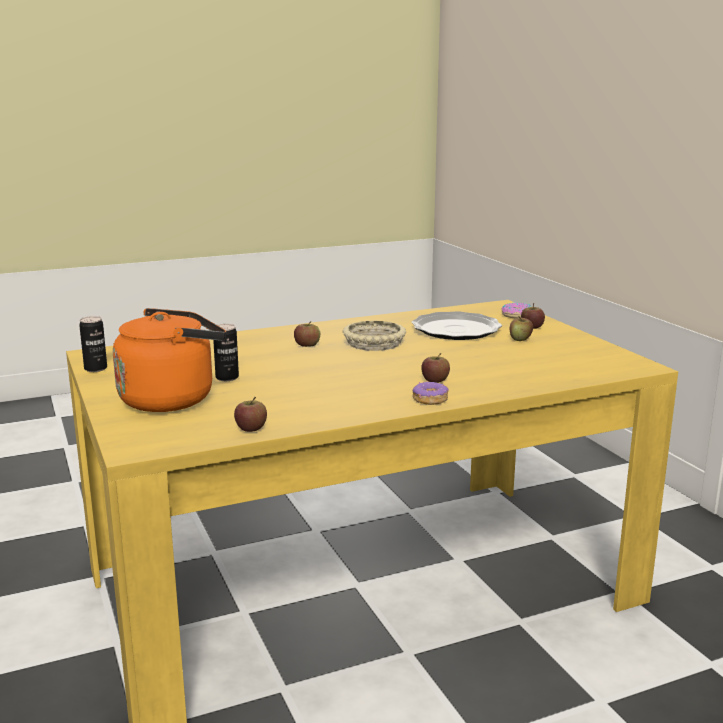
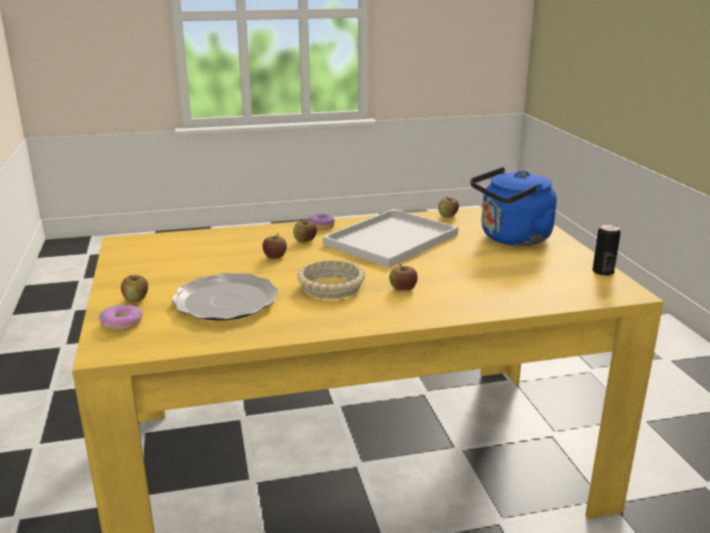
camera: 170 degrees left, 5 degrees up
orange kettle [113,308,226,412] -> blue kettle [470,167,557,246]
can [213,324,239,381] -> none
apple [510,316,533,341] -> apple moved to [262,233,287,259]
none -> white tray [323,209,458,268]

